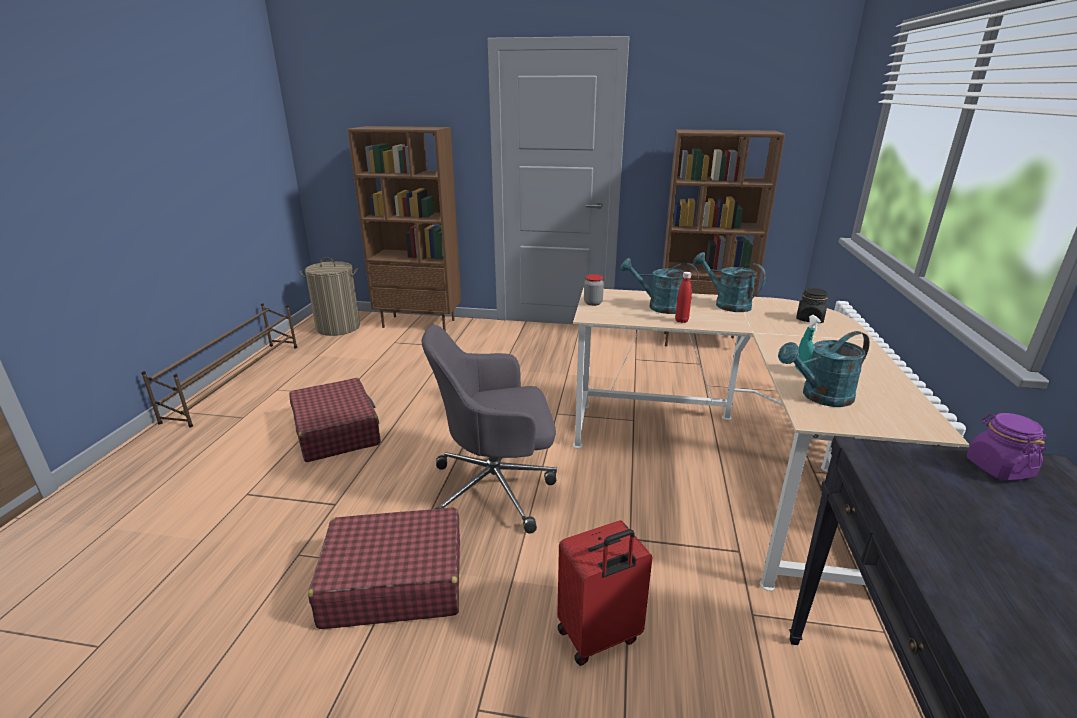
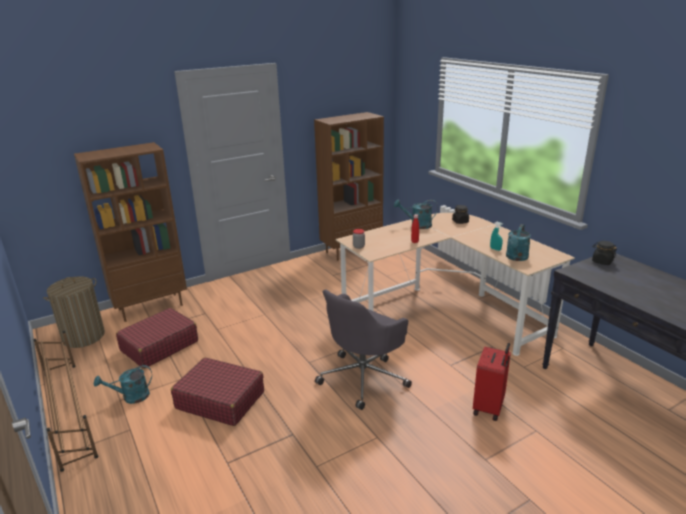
camera: 40 degrees left, 0 degrees up
red suitcase [308,507,460,629] -> red suitcase moved to [116,308,198,369]
turquoise watering can [620,258,698,314] -> turquoise watering can moved to [94,365,152,404]
purple jar [967,413,1047,481] -> black jar [592,241,617,265]

